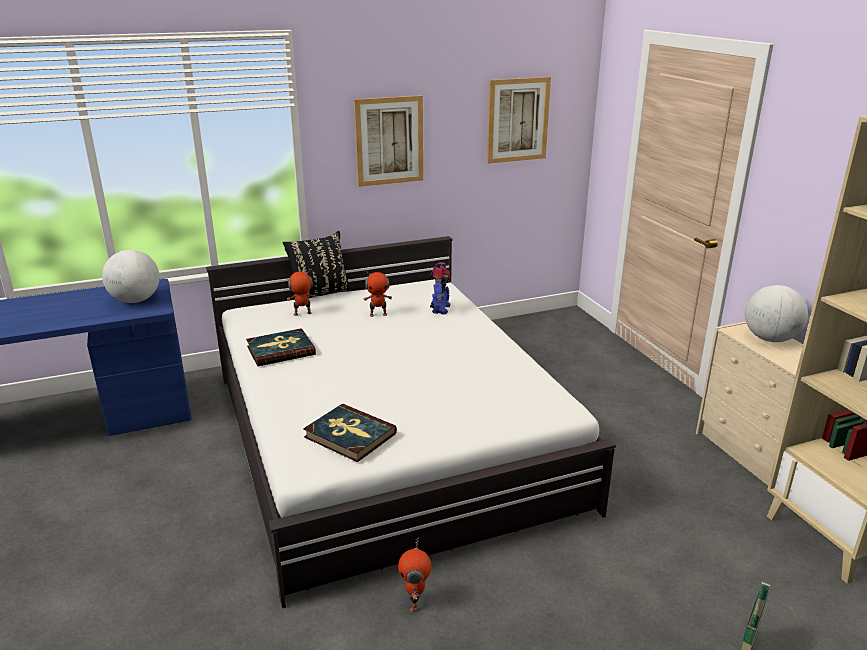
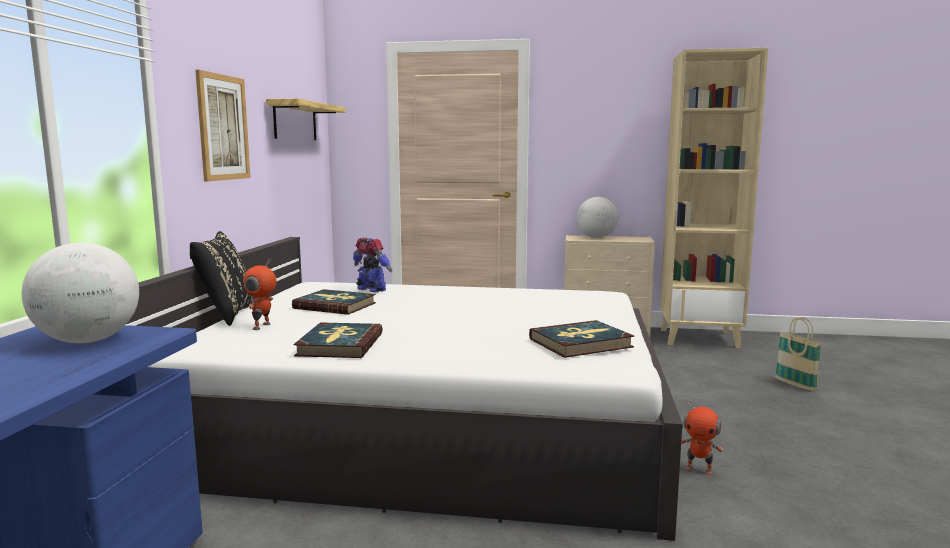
camera: 60 degrees left, 15 degrees down
toy robot [364,270,392,317] -> book [292,289,376,315]
picture [487,77,551,164] -> shelf [266,98,346,140]

